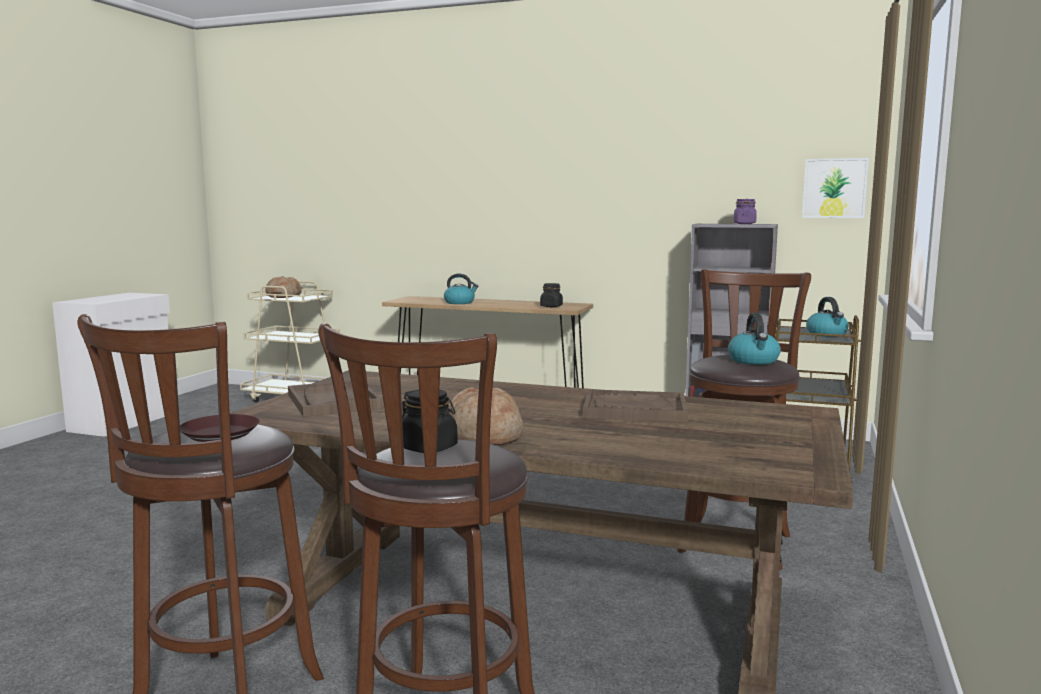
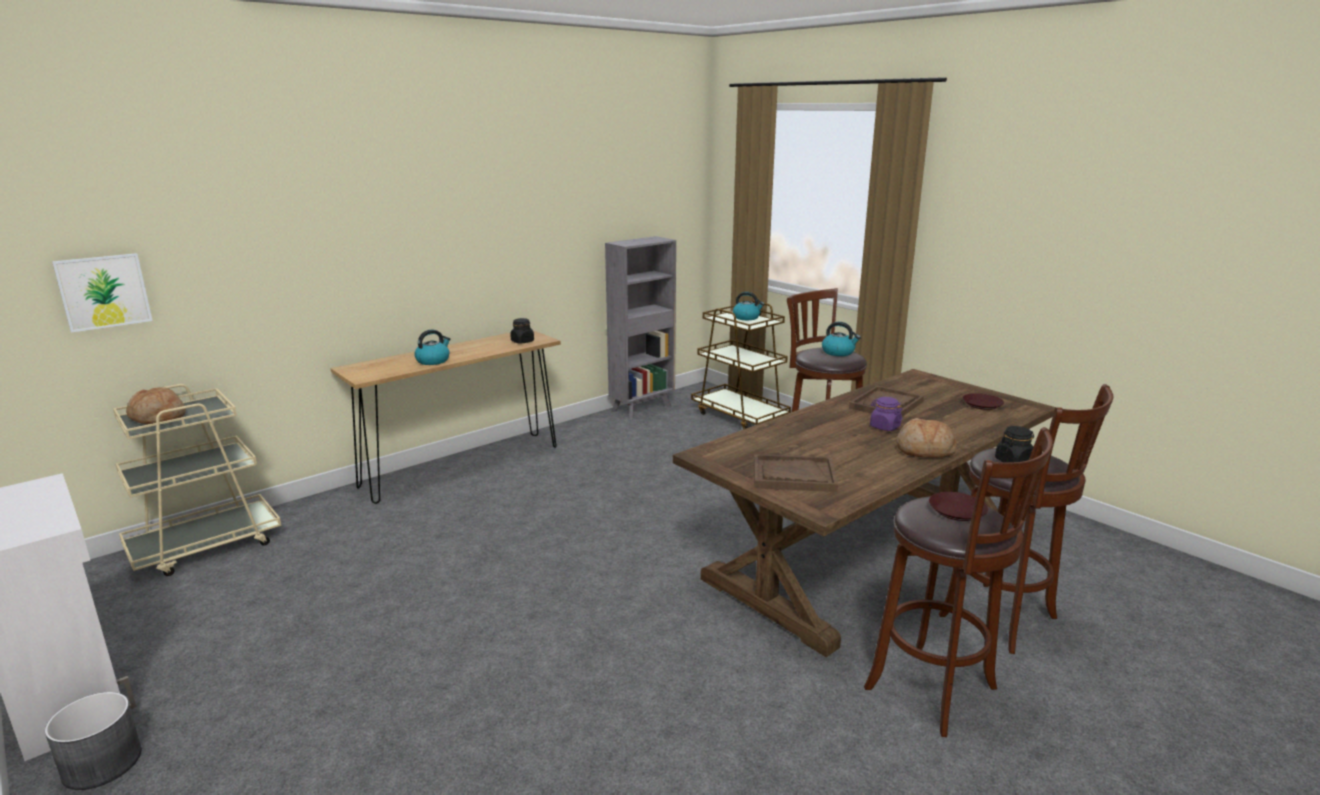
camera: 60 degrees left, 10 degrees up
purple jar [734,199,757,224] -> purple jar moved to [870,397,902,431]
picture [802,158,869,218] -> picture moved to [52,253,153,333]
none -> grey planter [45,692,142,790]
none -> brown plate [963,393,1004,410]

